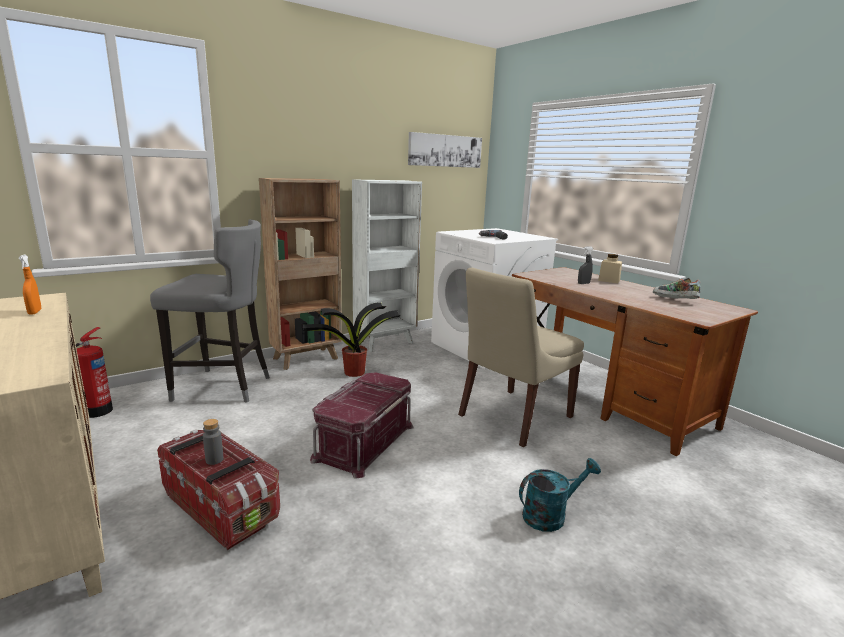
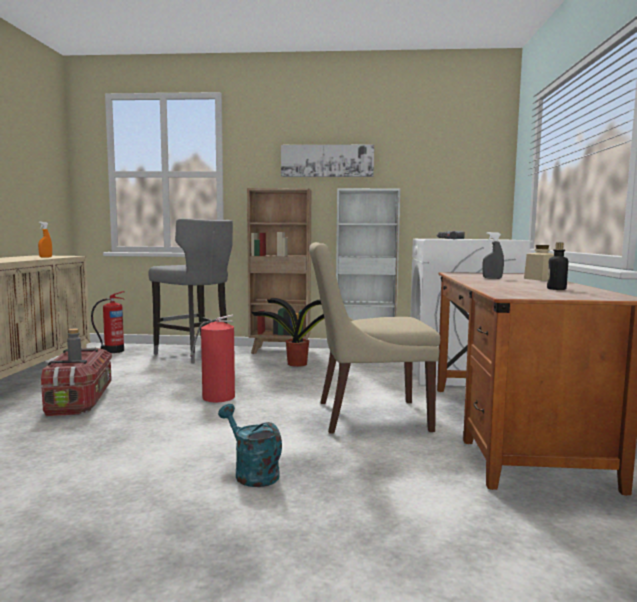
camera: 40 degrees right, 10 degrees down
red storage box [310,372,414,479] -> fire extinguisher [190,315,235,402]
picture [408,132,482,168] -> picture moved to [281,145,374,177]
turquoise watering can [519,458,601,532] -> turquoise watering can turned 150 degrees counterclockwise [218,404,282,487]
shoe [653,278,701,299] -> bottle [547,243,568,290]

